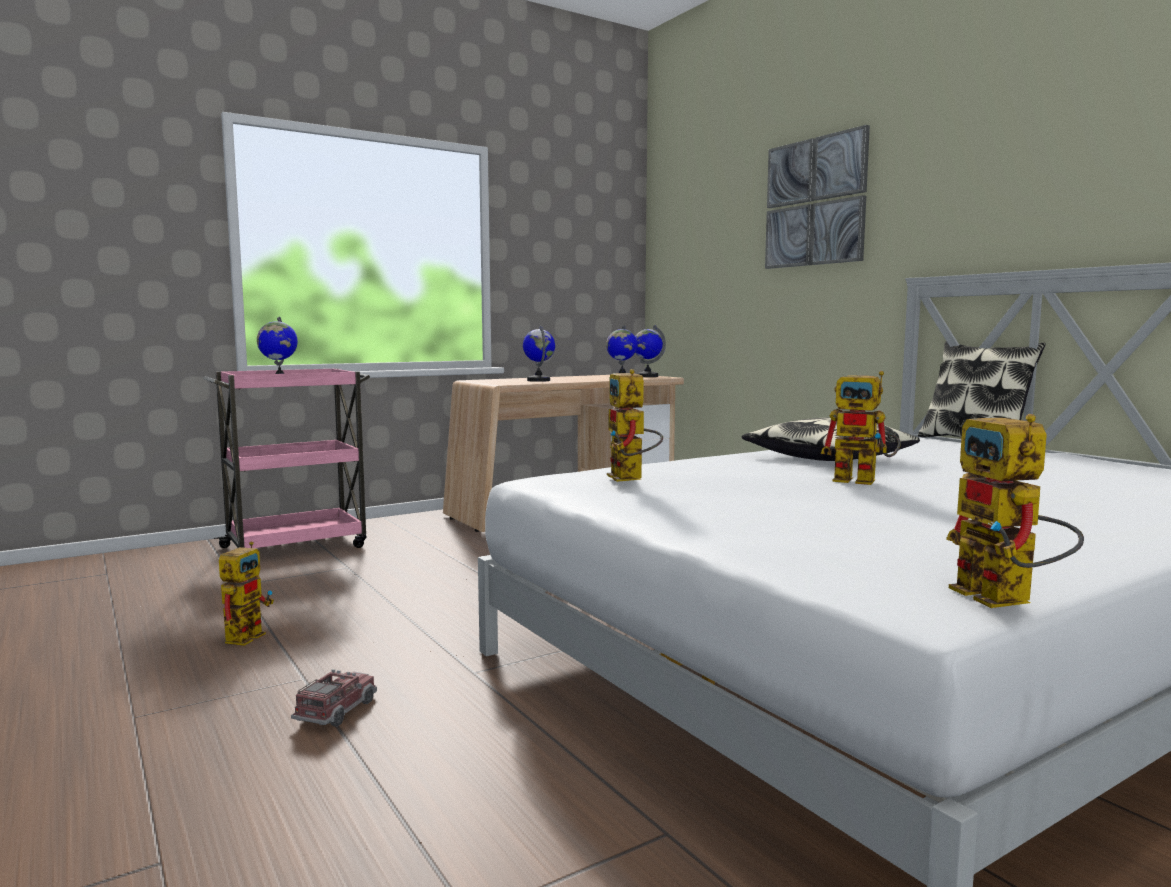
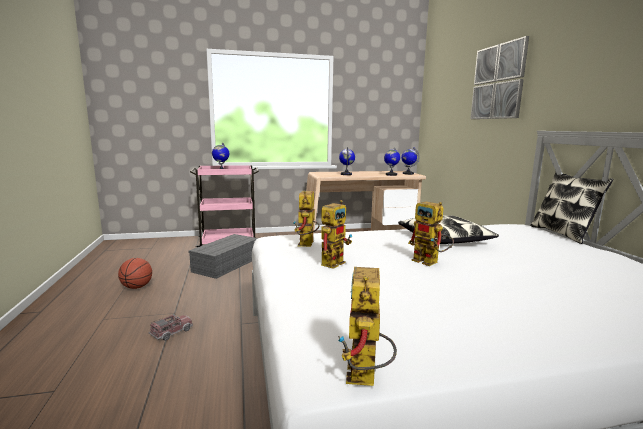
camera: 20 degrees right, 5 degrees up
toy robot [219,541,274,646] -> toy robot moved to [321,200,352,269]
none -> basketball [118,258,152,289]
none -> grey storage box [188,234,258,279]

